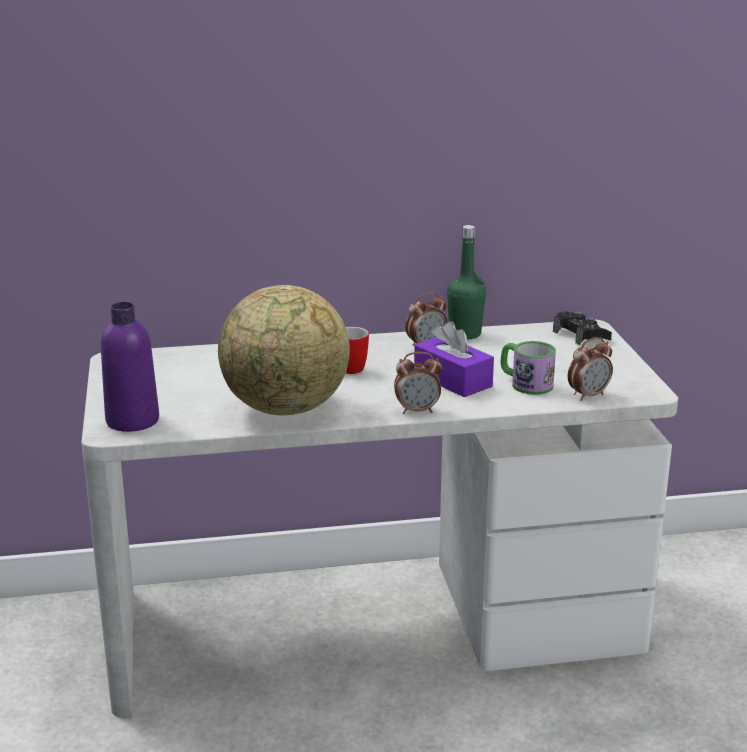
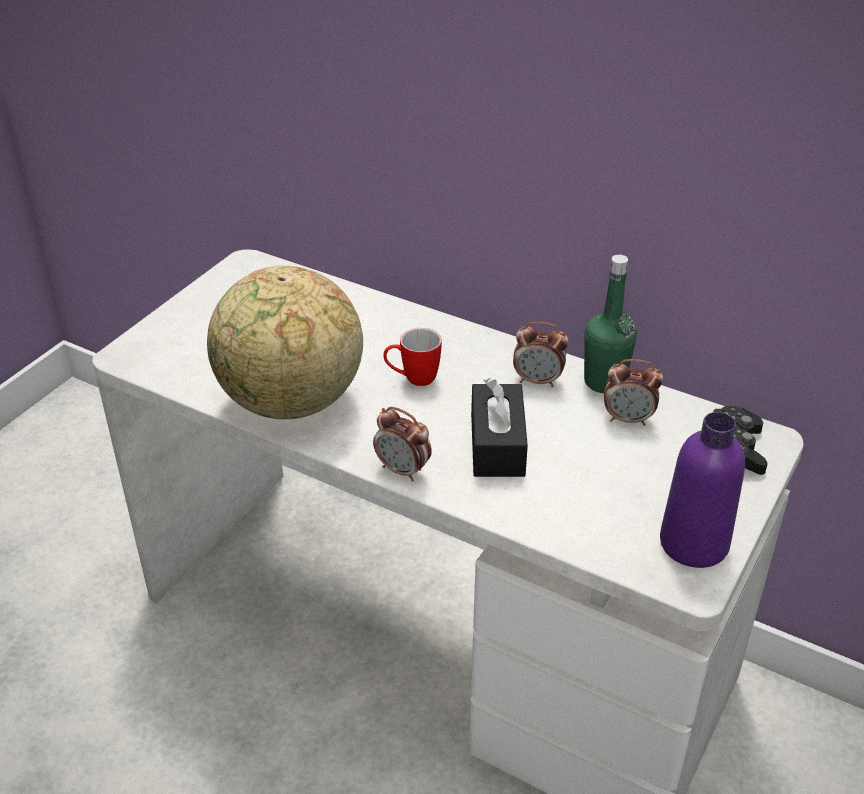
camera: 40 degrees right, 15 degrees up
purple bottle [101,302,159,432] -> purple bottle moved to [660,412,745,568]
purple tissue box [414,321,494,397] -> black tissue box [471,378,528,477]
mug [501,341,556,395] -> none
alarm clock [568,337,613,401] -> alarm clock moved to [604,359,663,426]

